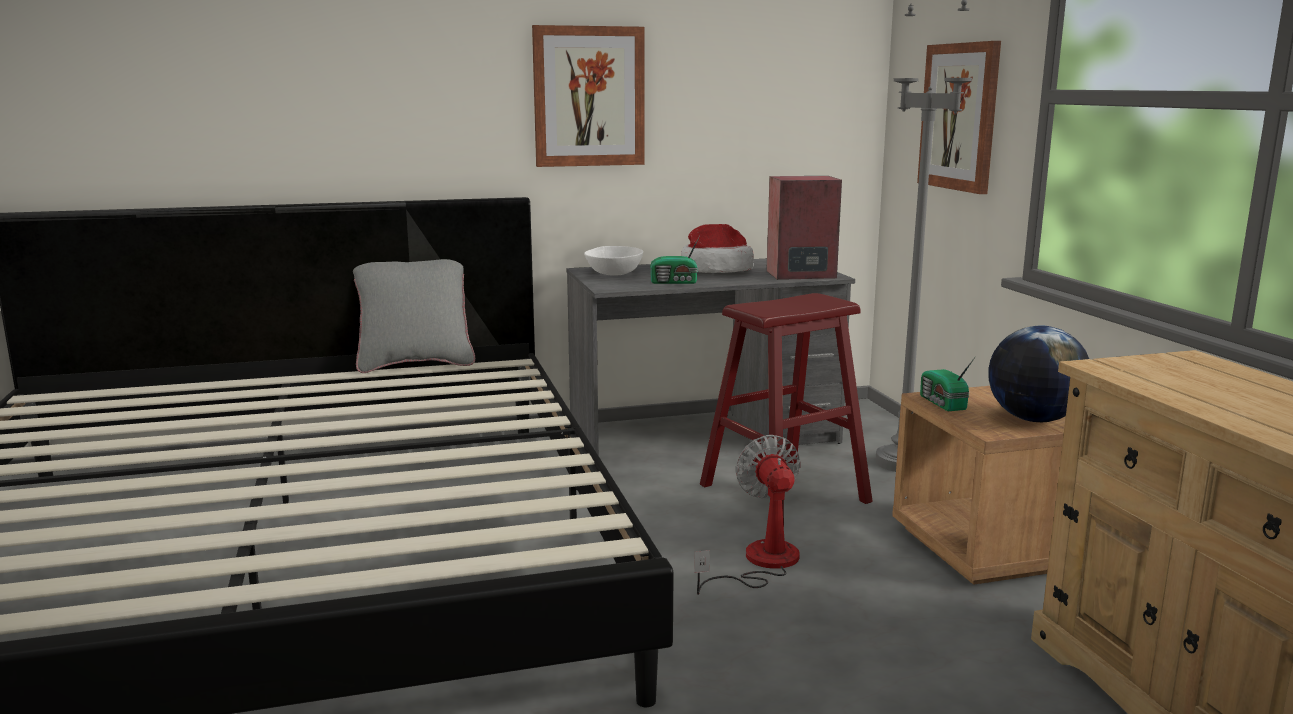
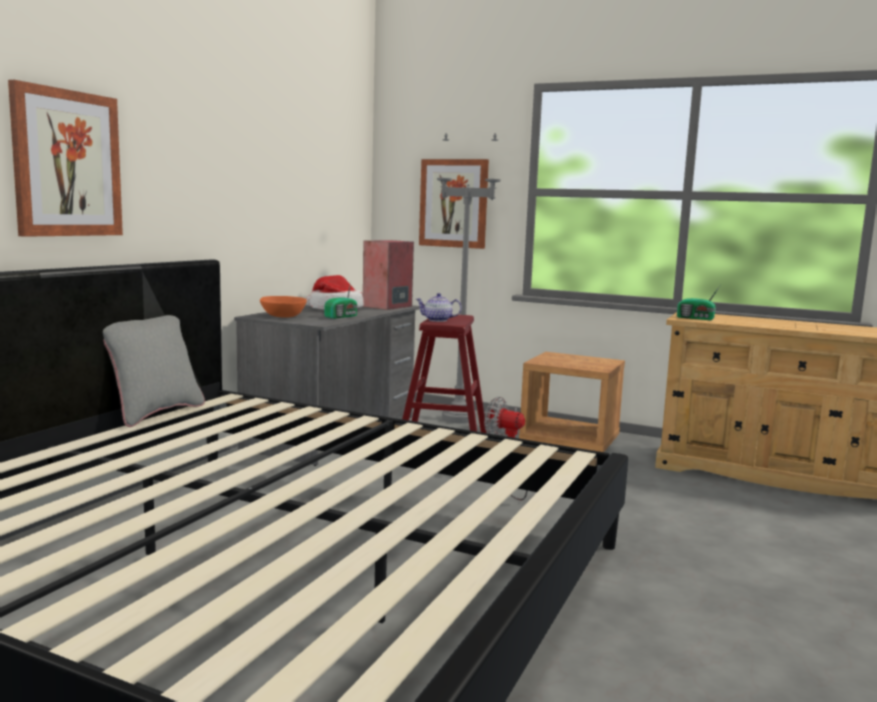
camera: 50 degrees left, 5 degrees down
picture [532,25,645,167] -> picture moved to [8,80,123,237]
white bowl [584,246,643,276] -> orange bowl [260,296,307,318]
radio [920,357,975,411] -> radio moved to [677,286,720,320]
globe [988,325,1089,422] -> none
none -> teapot [416,293,462,322]

